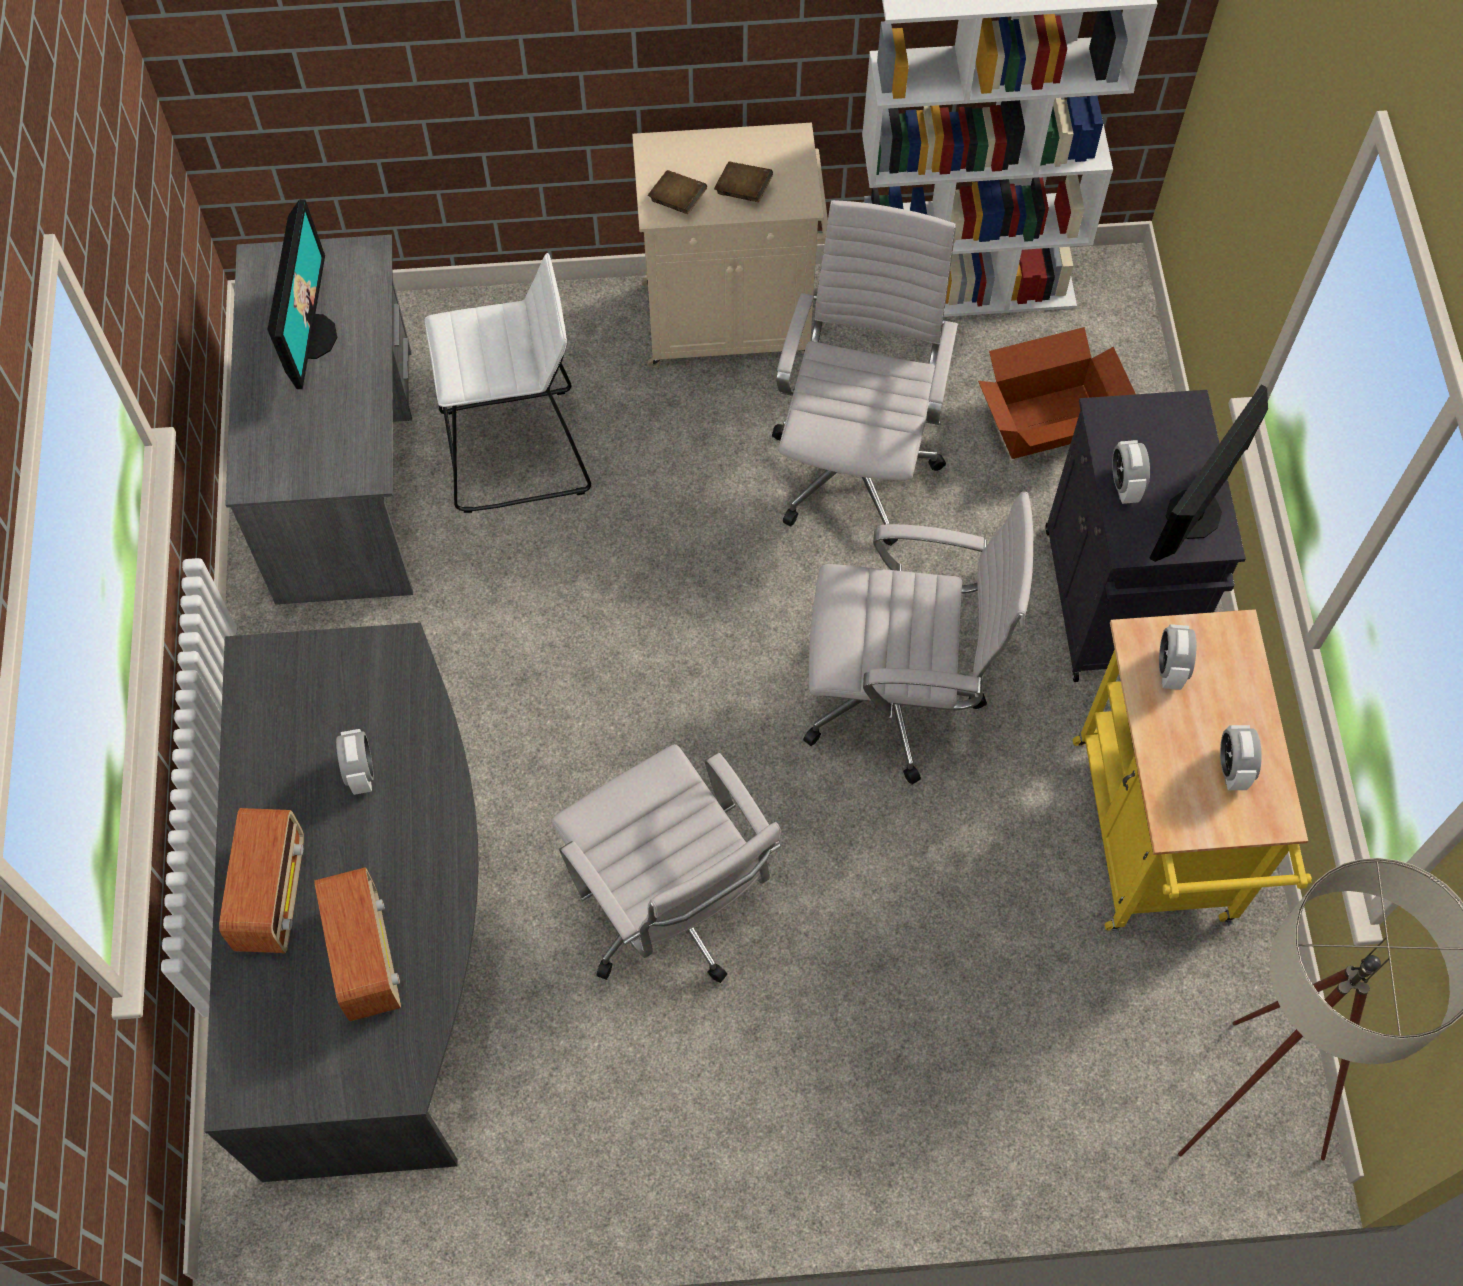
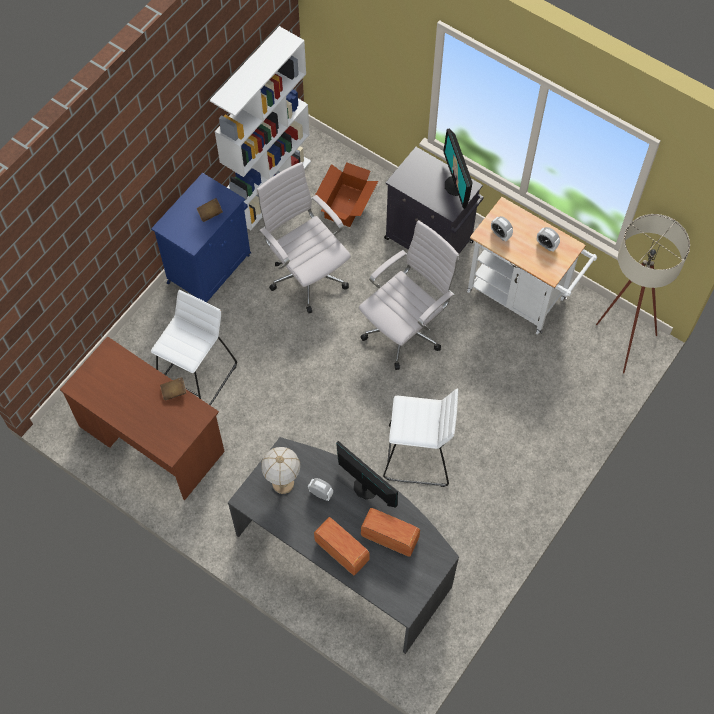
camera: 50 degrees left, 0 degrees up
grey desk [225,235,413,605] -> brown desk [60,336,225,500]
monitor [267,199,337,389] -> monitor moved to [336,441,398,508]
white office chair [551,744,782,983] -> white stool [383,389,458,487]
beige cabinet [632,123,828,368] -> blue cabinet [151,173,251,302]
brown book [648,170,707,214] -> brown book moved to [160,377,186,400]
yellow cart [1073,609,1312,935] -> white cart [467,197,597,335]
alarm clock [1112,440,1150,504] -> none
none -> table lamp [261,447,300,494]

